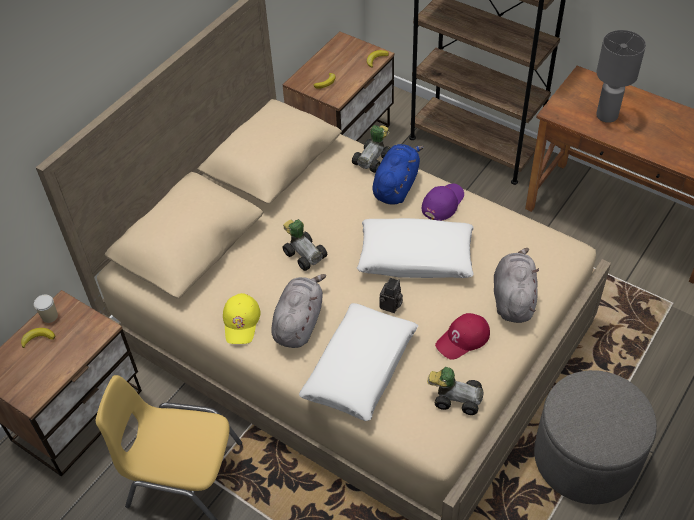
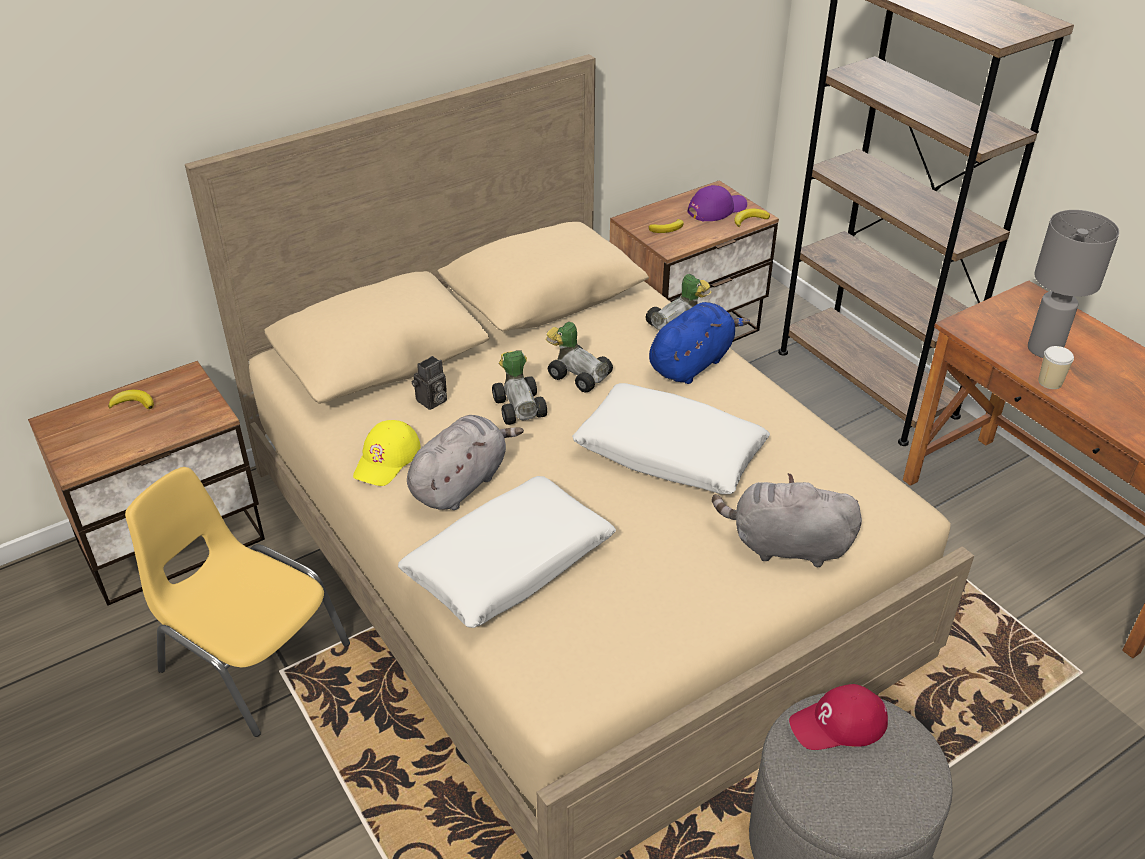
camera: 20 degrees right, 10 degrees down
cup [34,295,58,323] -> cup moved to [1038,346,1074,389]
camera [379,278,403,313] -> camera moved to [412,356,447,410]
purple cap [422,183,464,221] -> purple cap moved to [687,185,747,222]
toy car [427,367,484,415] -> toy car moved to [546,321,613,393]
red cap [435,313,490,360] -> red cap moved to [789,684,888,750]
grey plush toy [494,248,539,323] -> grey plush toy turned 105 degrees counterclockwise [712,473,862,567]

